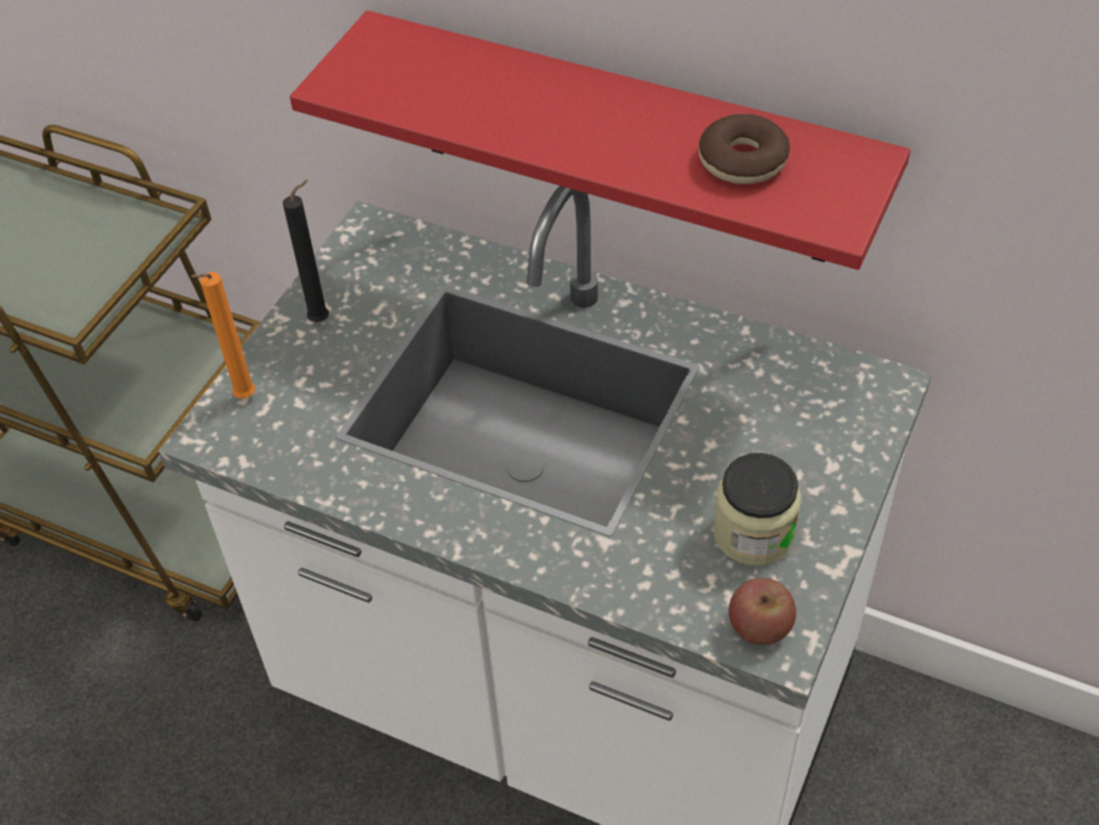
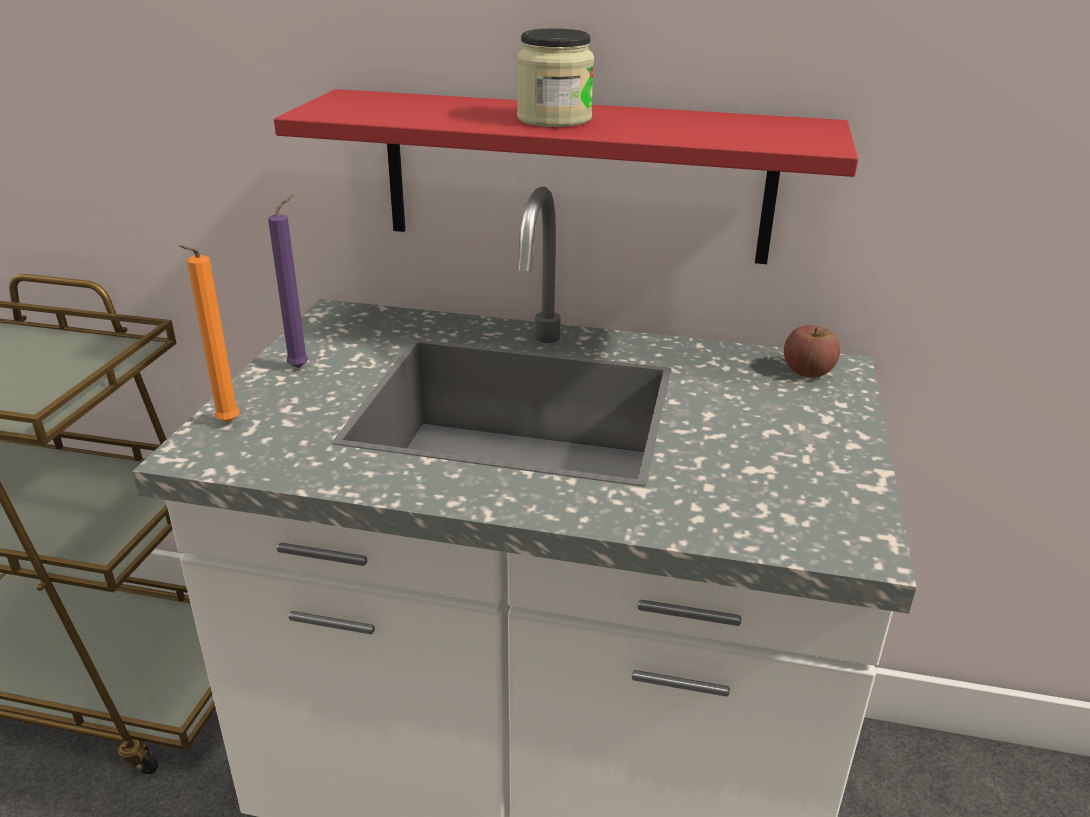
camera: 15 degrees left, 20 degrees down
black candle [283,180,329,322] -> purple candle [268,195,309,368]
donut [699,114,790,184] -> none
jar [713,453,801,566] -> jar moved to [517,28,594,127]
apple [729,578,796,645] -> apple moved to [784,325,840,378]

